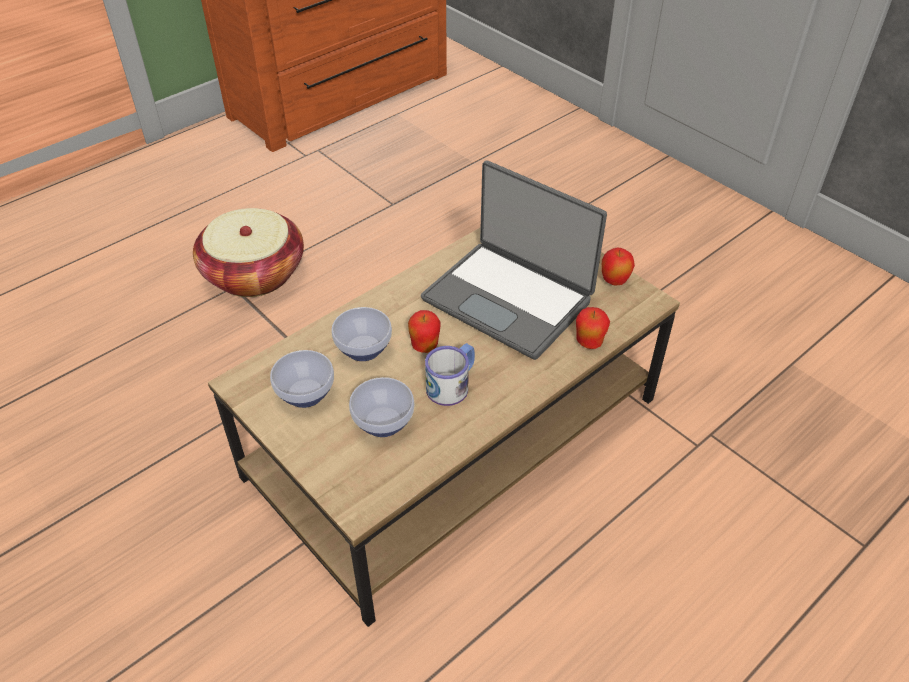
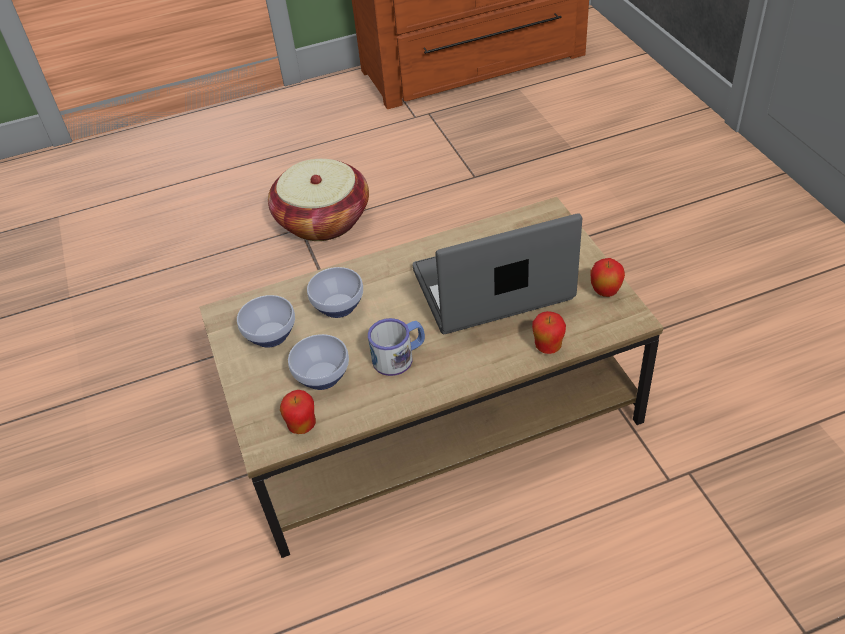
camera: 25 degrees right, 0 degrees up
apple [408,310,440,353] -> apple moved to [280,390,316,434]
laptop [421,161,607,360] -> laptop turned 105 degrees clockwise [413,213,582,334]

